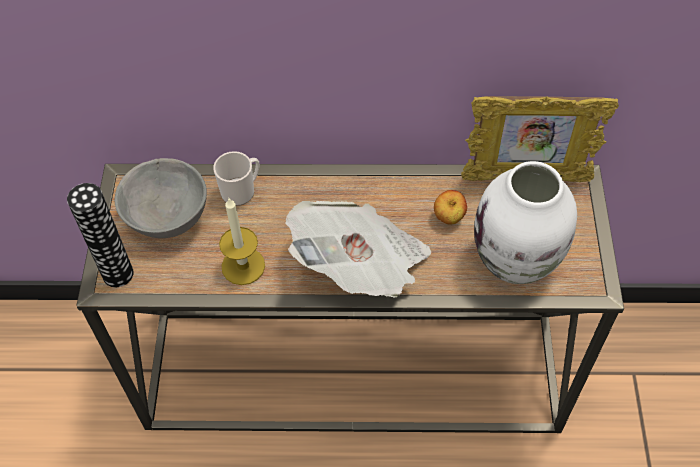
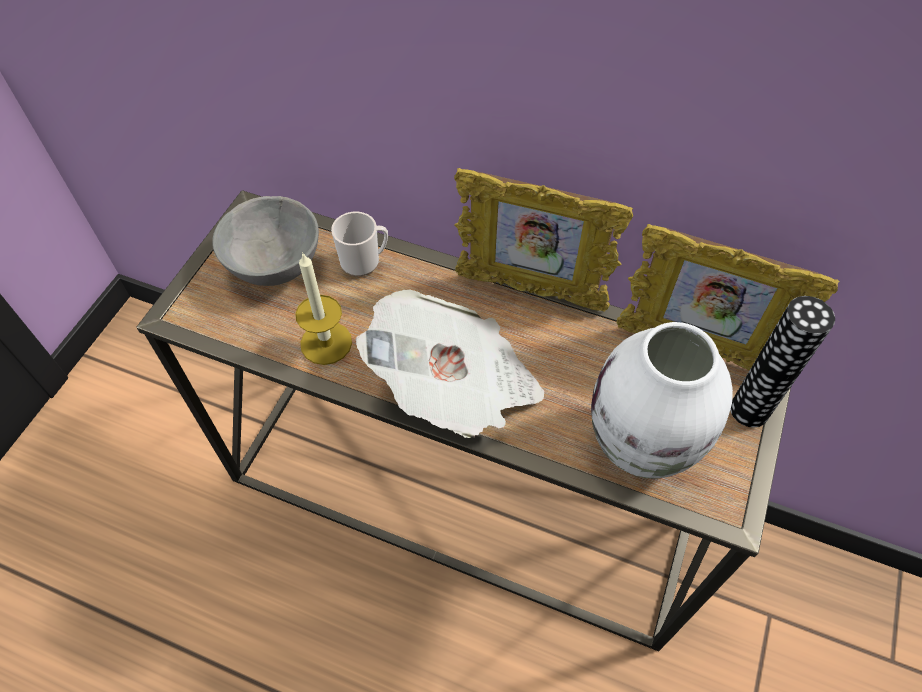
camera: 20 degrees right, 0 degrees up
vase [67,183,134,287] -> vase moved to [730,296,835,427]
apple [434,190,467,225] -> none
none -> picture frame [454,168,633,312]

